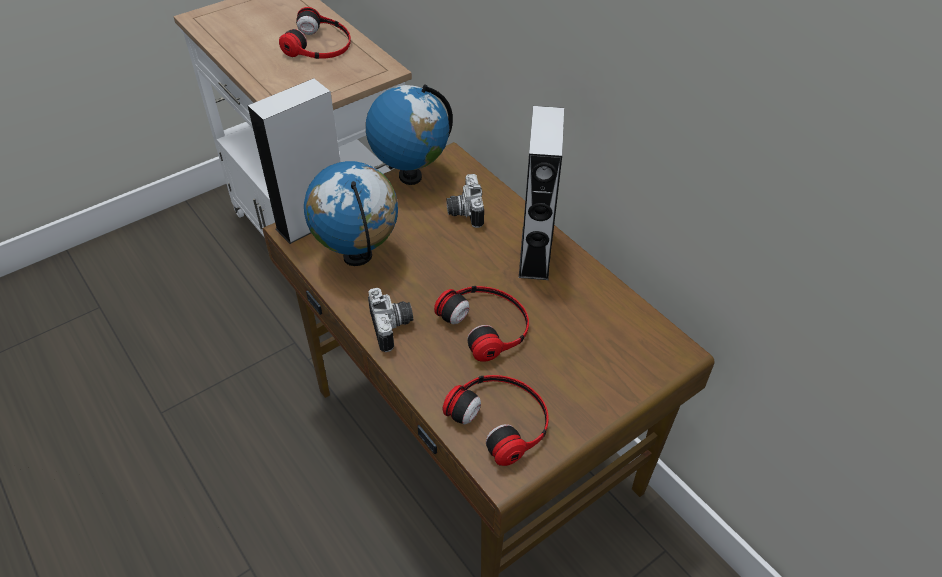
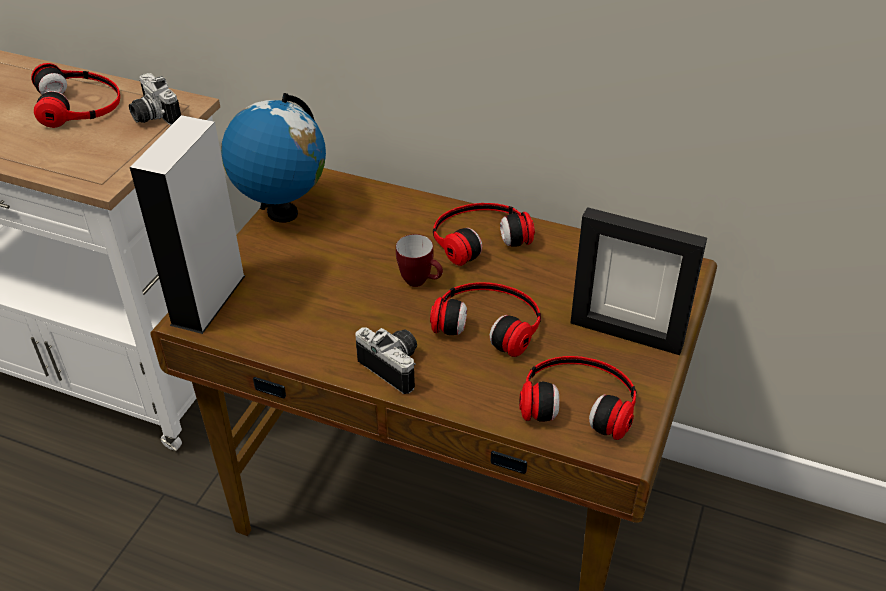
camera: 30 degrees left, 5 degrees down
globe [304,161,398,266] -> none
camera [447,174,484,228] -> camera moved to [129,73,181,126]
grey speaker [519,106,564,280] -> headphones [433,203,535,266]
none -> mug [396,234,443,287]
none -> picture frame [570,207,707,355]

